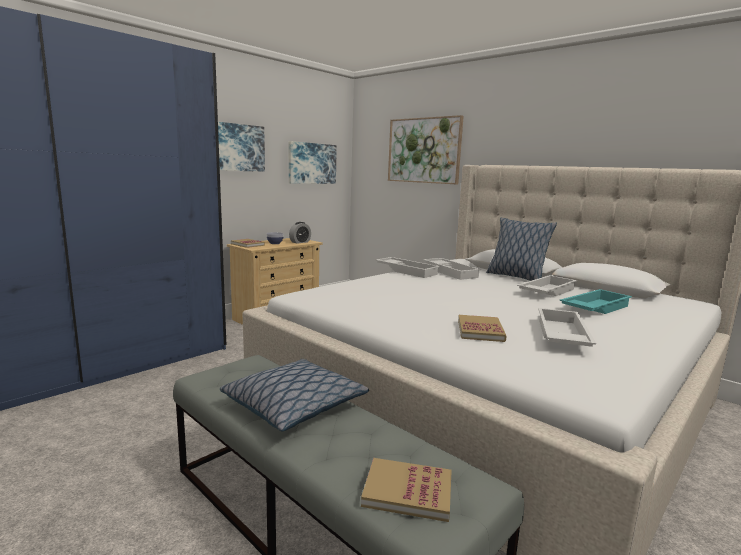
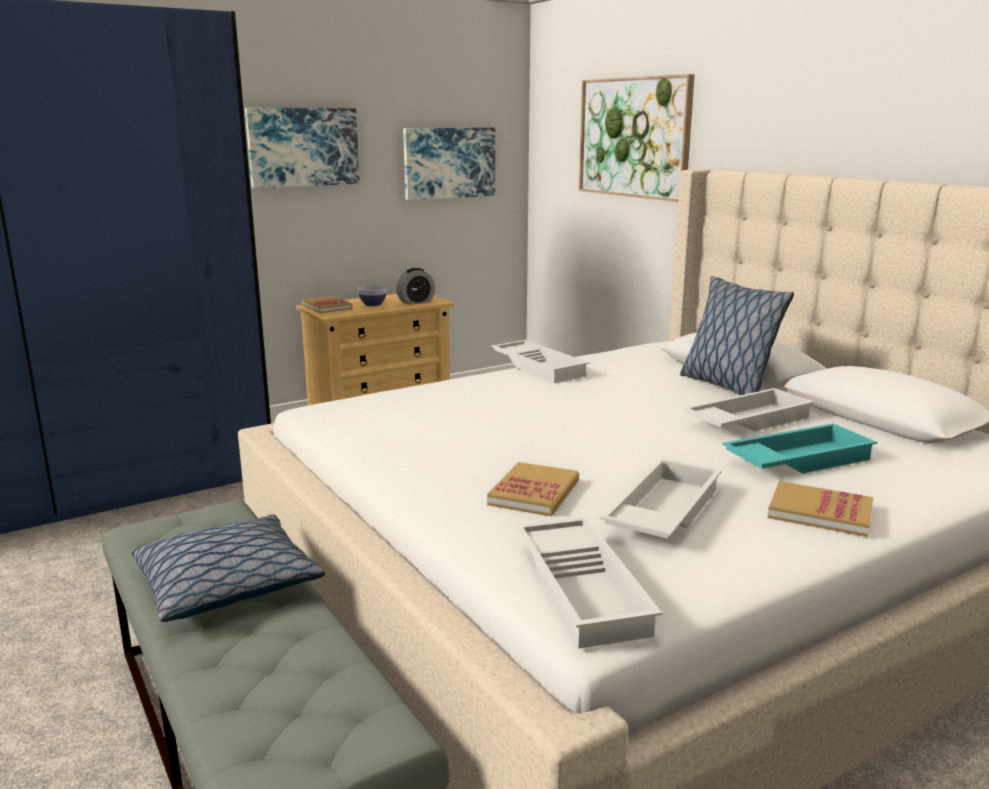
camera: 15 degrees right, 5 degrees up
book [361,458,452,522] -> book moved to [768,481,873,537]
white tray [423,258,481,280] -> white tray moved to [516,517,662,649]

